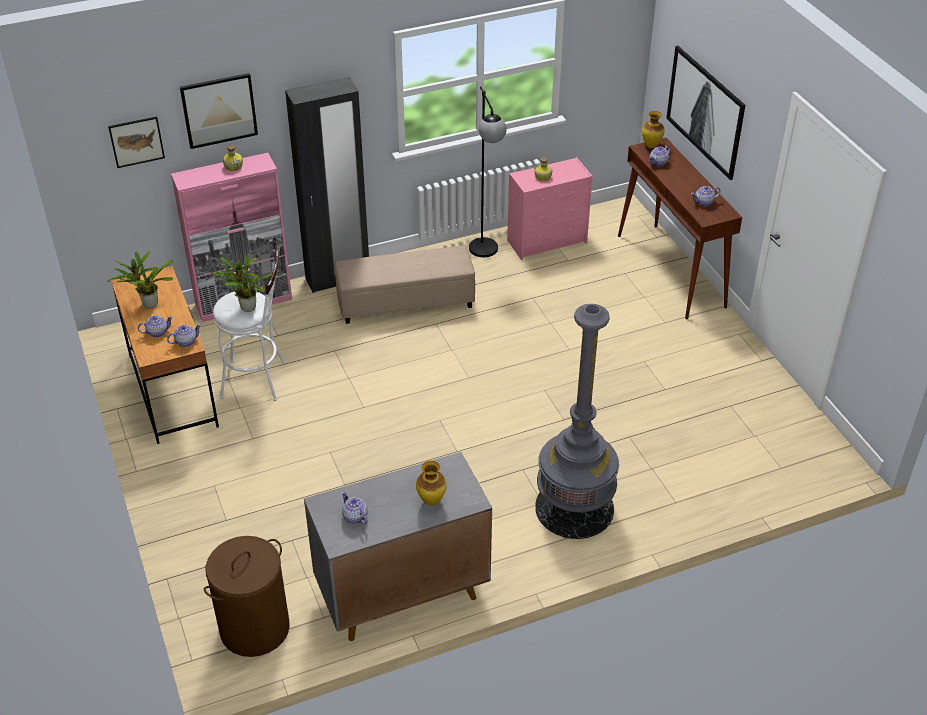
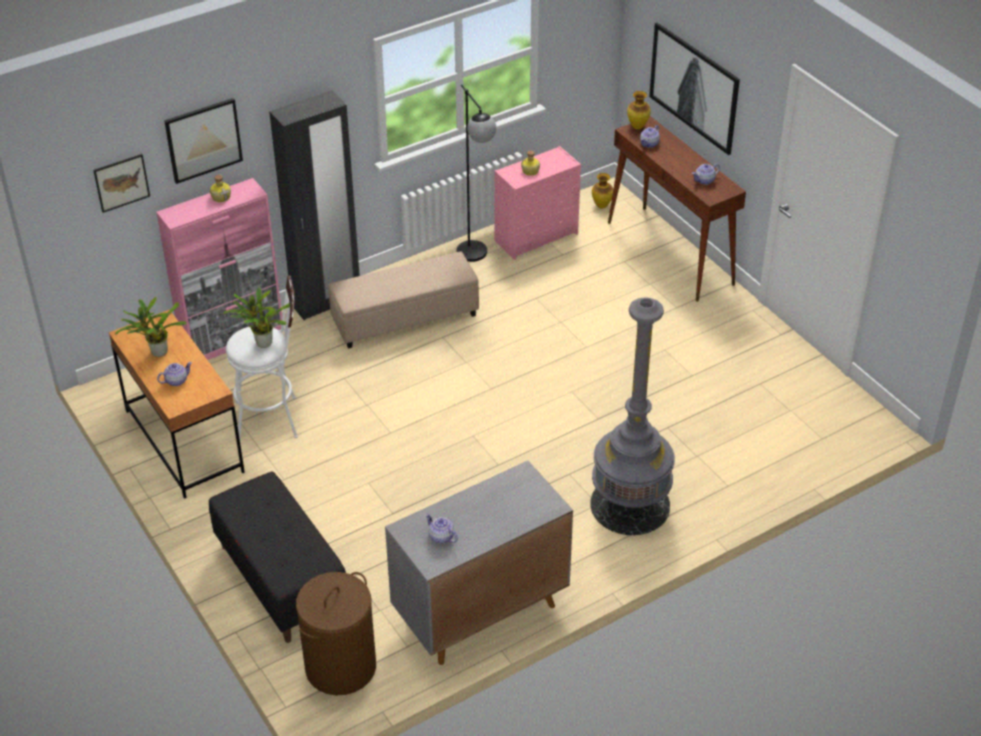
camera: 10 degrees left, 0 degrees up
teapot [167,324,201,347] -> none
vase [416,461,447,506] -> vase moved to [592,173,613,208]
none -> black bench [209,471,346,643]

